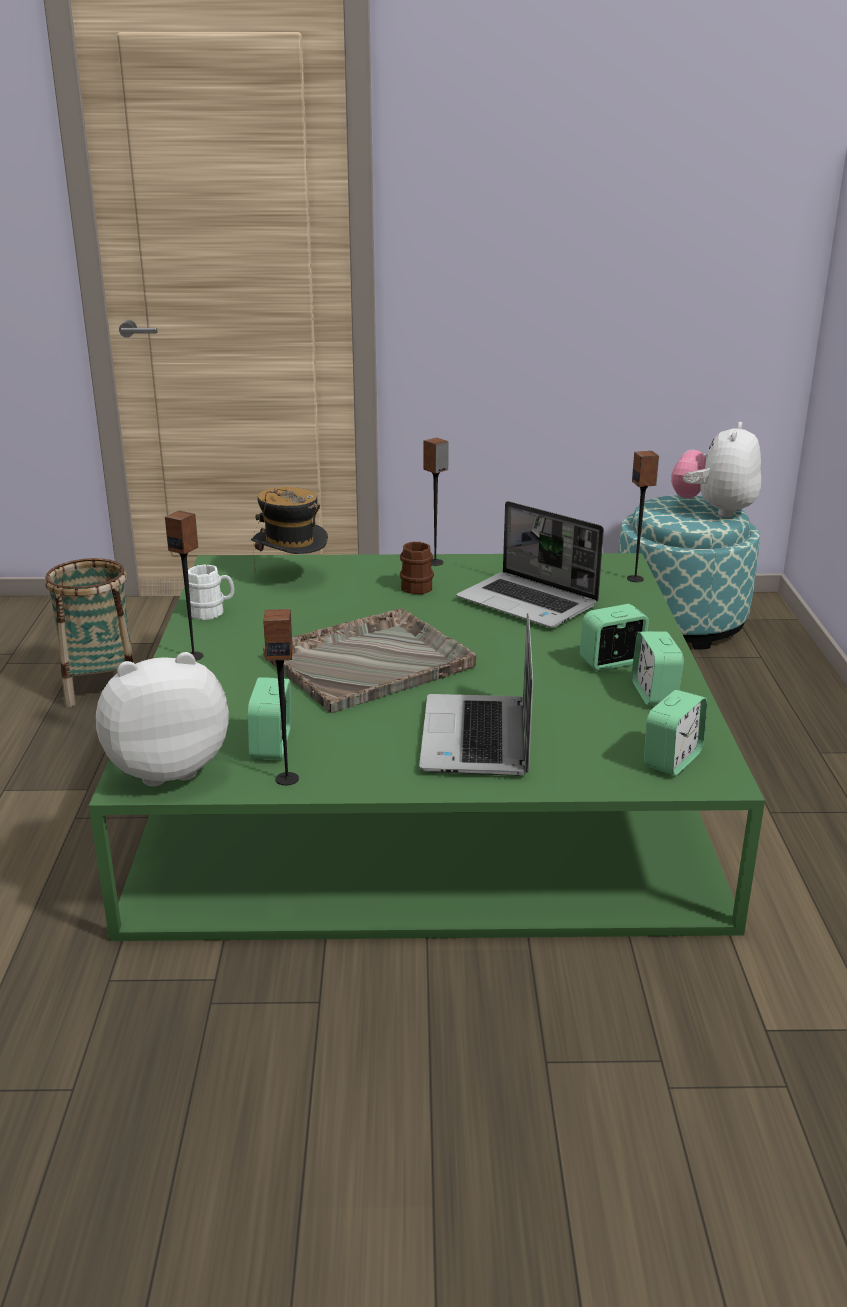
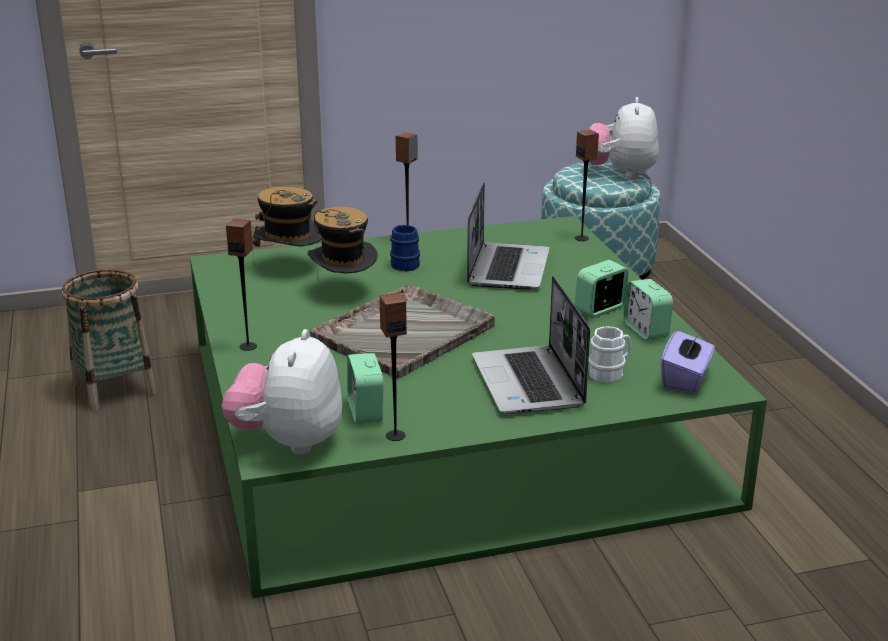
camera: 15 degrees left, 0 degrees up
plush toy [96,652,229,786] -> plush toy turned 45 degrees counterclockwise [221,329,342,455]
white mug [188,565,234,620] -> white mug moved to [588,326,631,383]
brown mug [400,542,434,594] -> blue mug [390,225,420,271]
laptop [456,501,604,628] -> laptop turned 105 degrees counterclockwise [467,182,550,290]
alarm clock [644,690,707,776] -> purple tissue box [661,330,715,393]
none -> hat [307,207,378,282]

